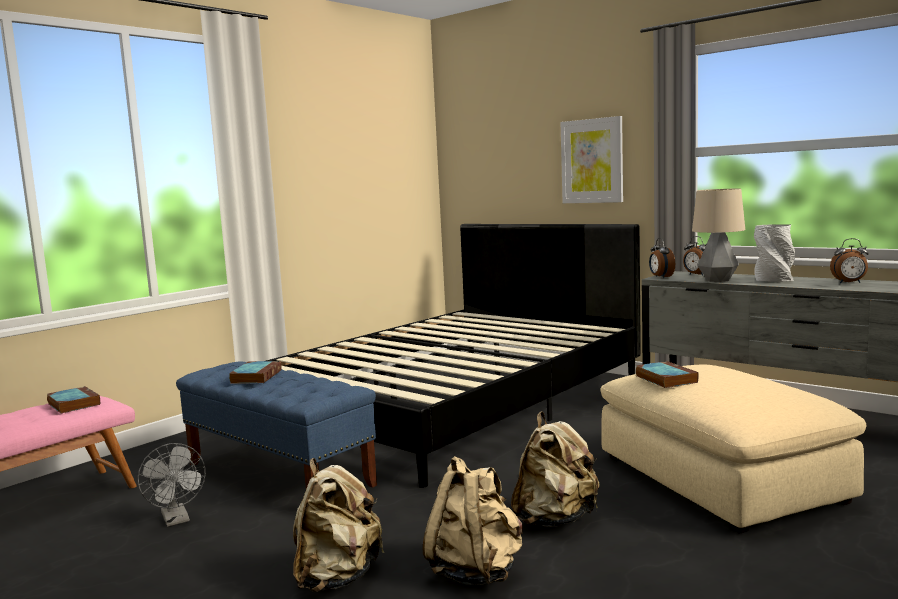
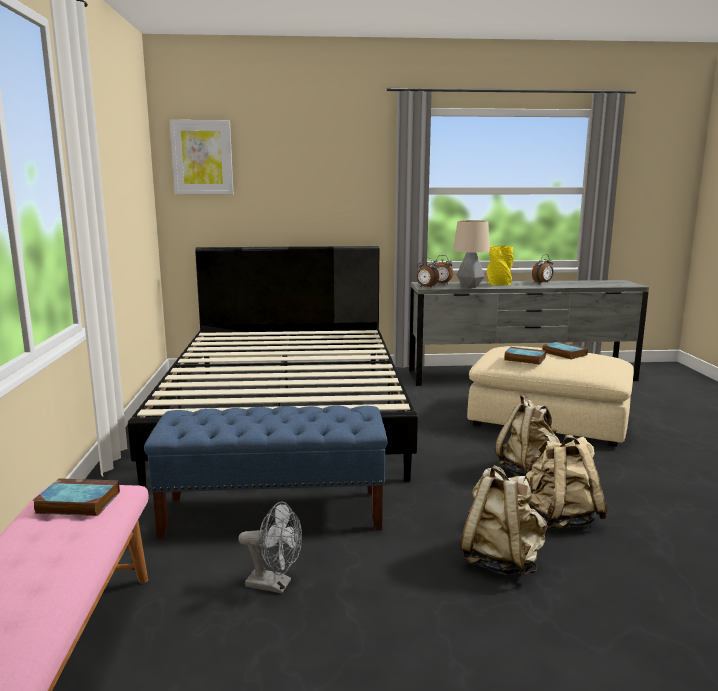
camera: 45 degrees left, 5 degrees up
book [229,361,281,384] -> book moved to [543,341,588,360]
picture [561,116,623,203] -> picture moved to [170,120,233,194]
grey vase [754,224,795,282] -> yellow vase [487,246,514,285]

